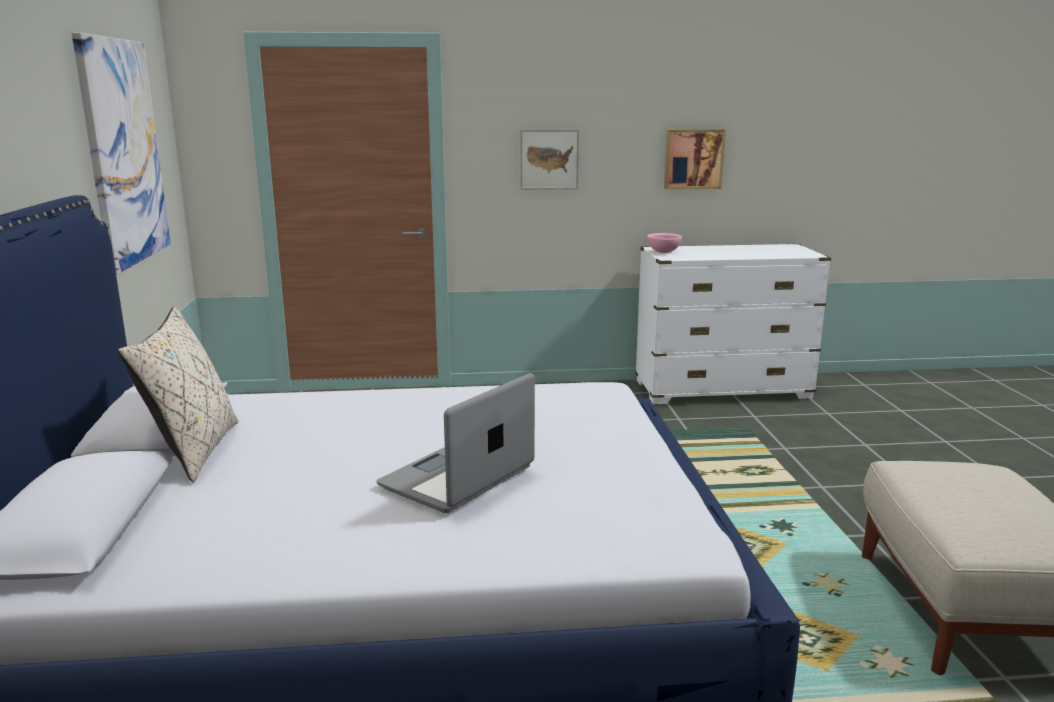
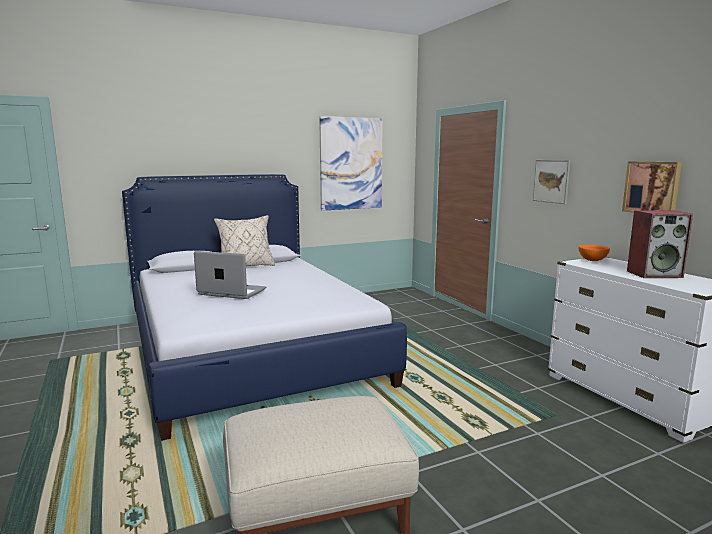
camera: 70 degrees right, 5 degrees down
pink bowl [647,233,682,253] -> orange bowl [578,245,610,261]
none -> speaker [627,210,693,278]

